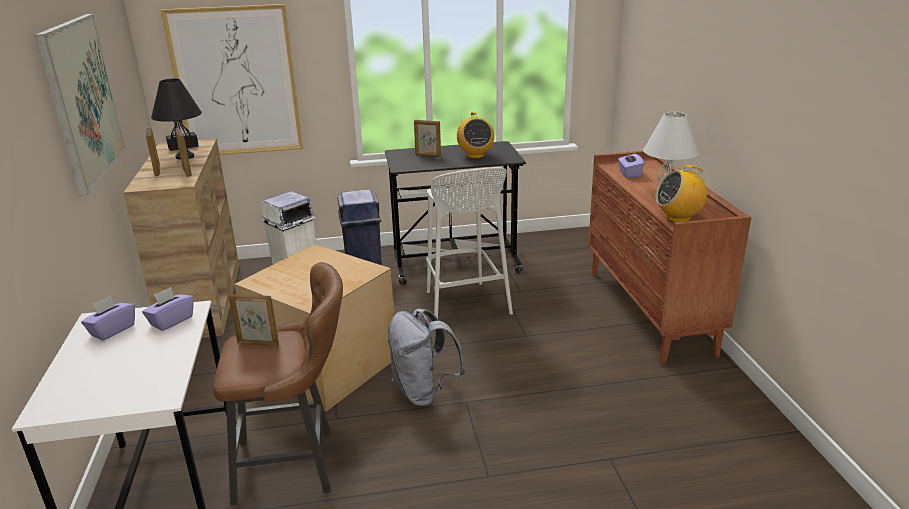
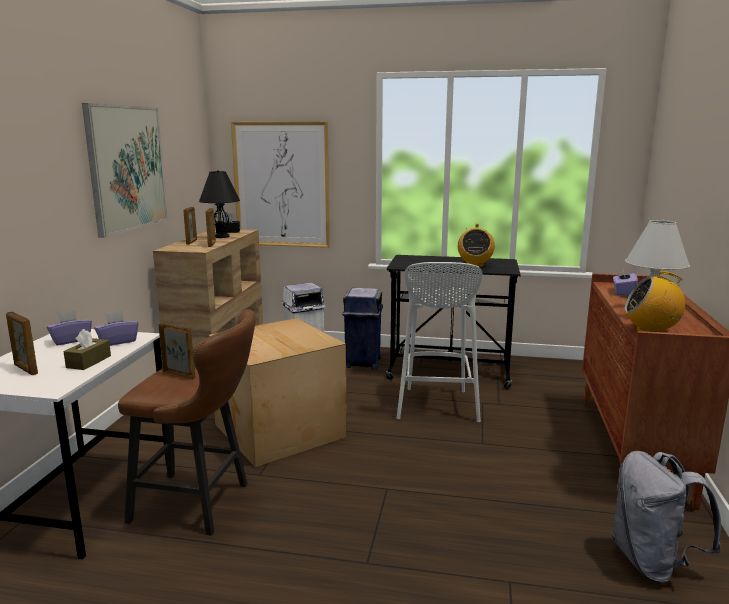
camera: 20 degrees right, 10 degrees down
grey backpack [388,308,466,407] -> grey backpack moved to [612,451,721,584]
picture frame [414,120,441,157] -> picture frame moved to [6,311,38,375]
none -> brown tissue box [63,329,111,370]

